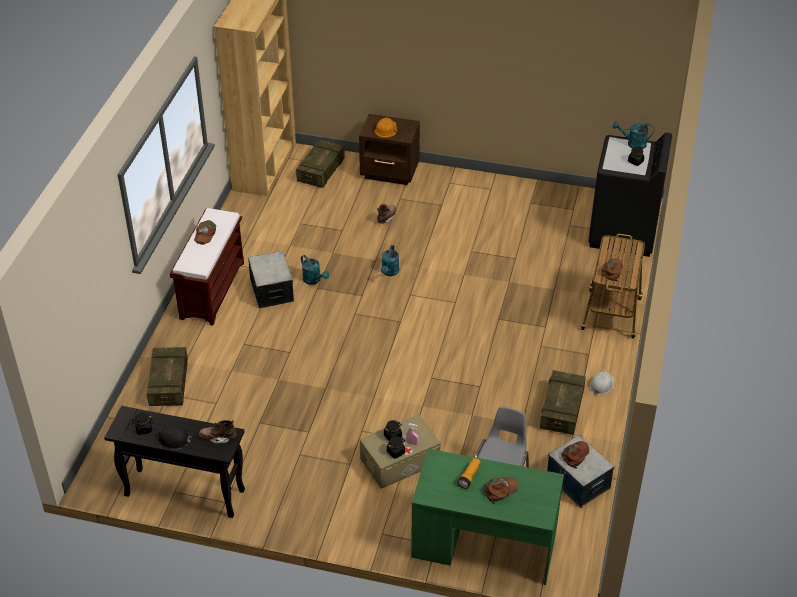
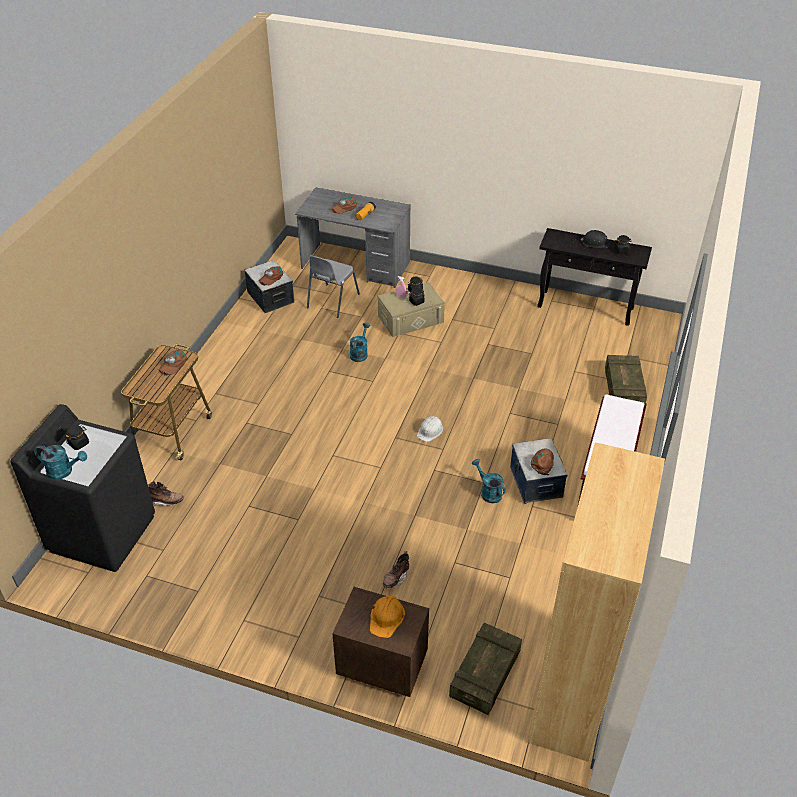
camera: 175 degrees left, 0 degrees up
brown cap [194,220,216,245] -> brown cap moved to [531,448,554,475]
brown boot [199,420,236,444] -> brown boot moved to [148,481,184,506]
turquoise watering can [381,245,399,276] -> turquoise watering can moved to [350,323,370,362]
green desk [411,449,564,585] -> grey desk [295,187,411,288]
crate [540,370,586,435] -> none
white hard hat [590,371,614,395] -> white hard hat moved to [417,416,443,442]

